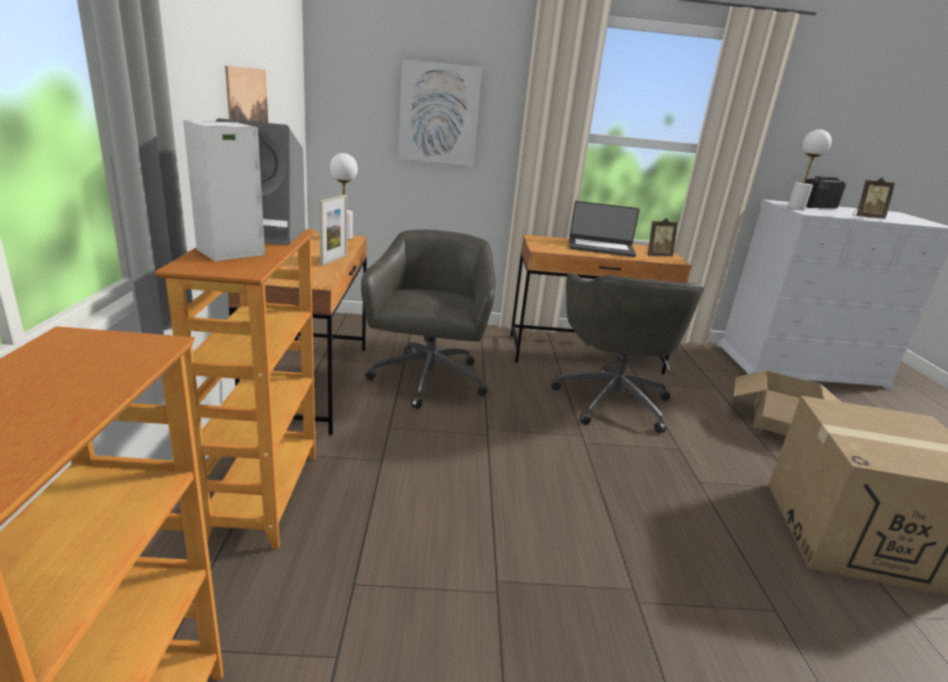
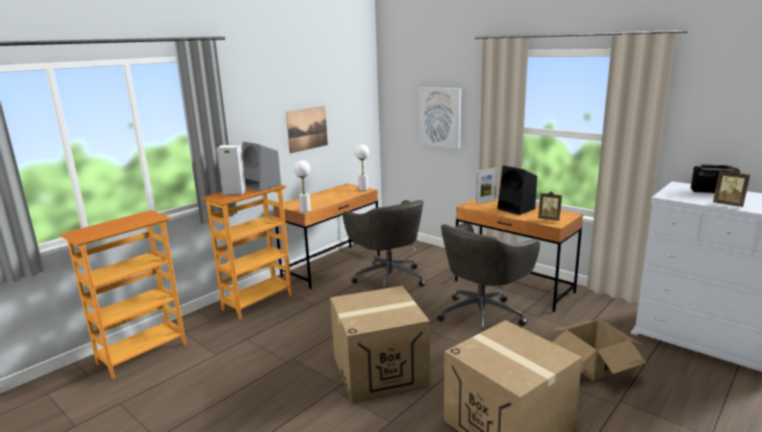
camera: 45 degrees right, 5 degrees down
picture frame [319,195,347,266] -> picture frame moved to [476,168,497,204]
grey office chair [361,229,496,409] -> grey office chair turned 105 degrees clockwise [343,200,425,289]
laptop [569,201,640,257] -> black speaker [497,166,537,215]
white table lamp [788,130,832,210] -> white table lamp moved to [293,160,311,212]
none -> cardboard box [330,286,430,402]

